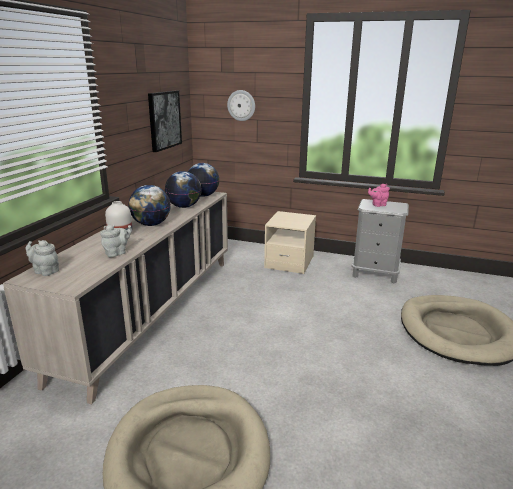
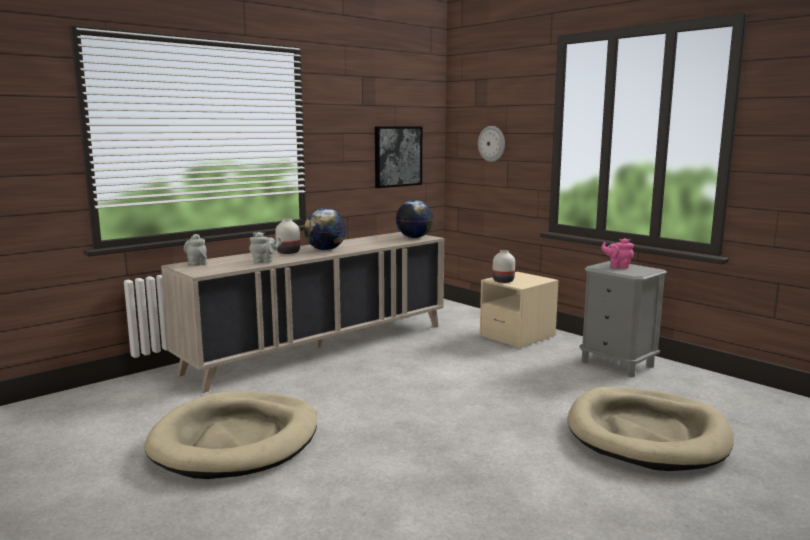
camera: 30 degrees right, 10 degrees down
globe [165,171,202,208] -> none
none -> white vase [492,250,515,283]

